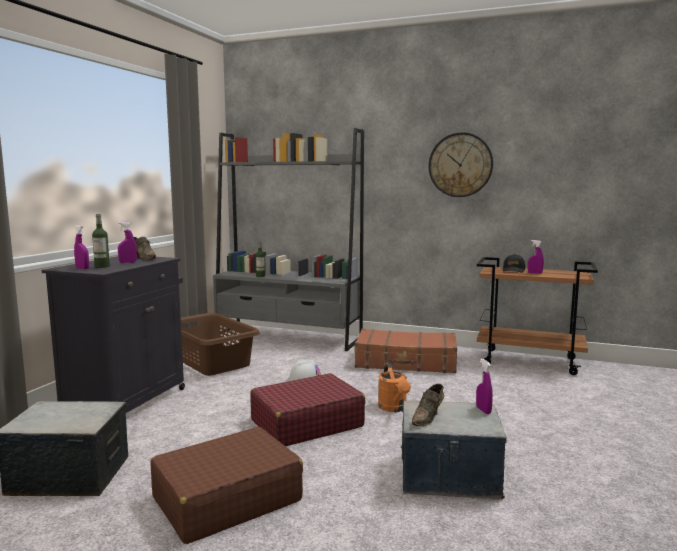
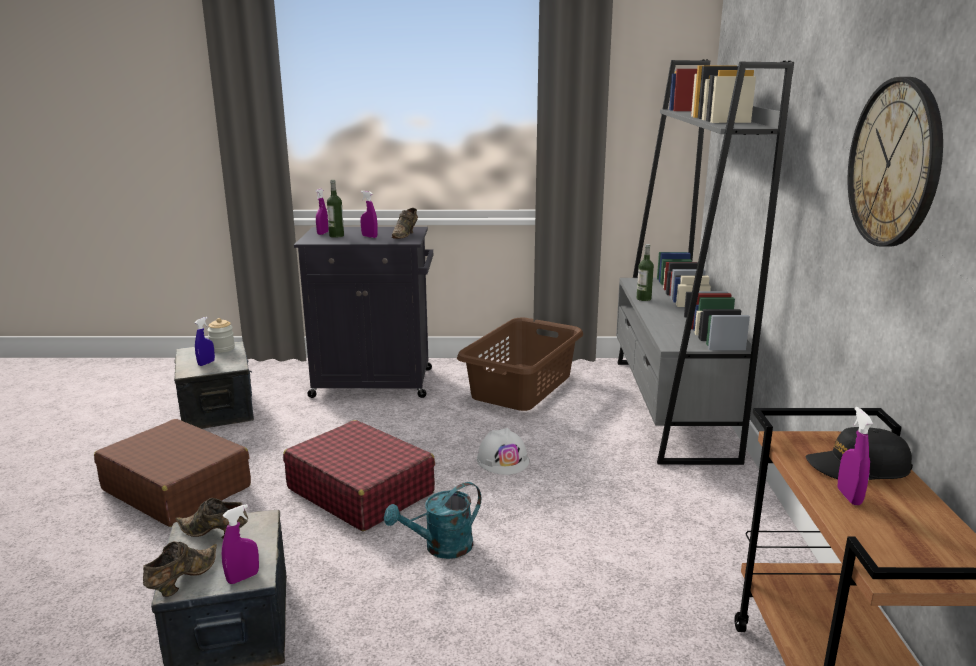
camera: 70 degrees right, 10 degrees up
brown suitcase [355,329,457,373] -> none
orange watering can [378,363,411,412] -> turquoise watering can [384,482,481,559]
none -> brown shoe [143,541,217,597]
none -> blue spray bottle [195,317,215,366]
none -> jar [207,318,235,353]

